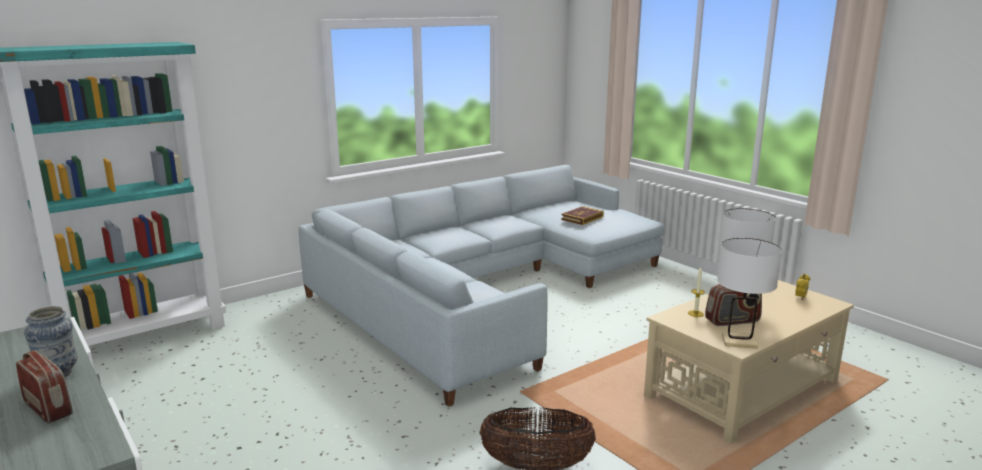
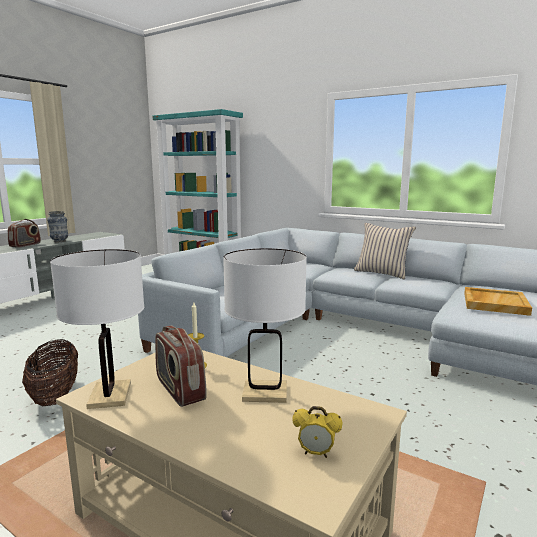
camera: 70 degrees right, 5 degrees down
book [561,206,604,225] -> beige tray [464,287,532,316]
none -> beige pillow [354,223,416,279]

